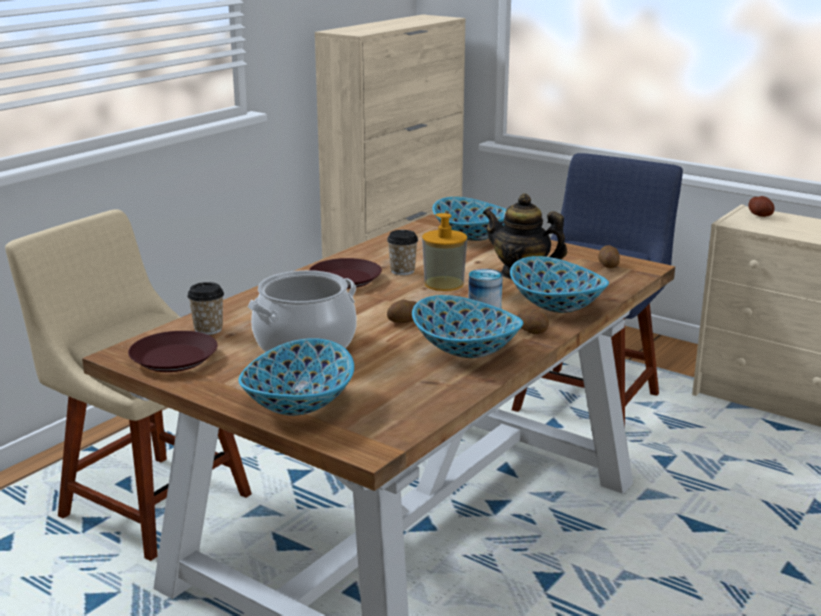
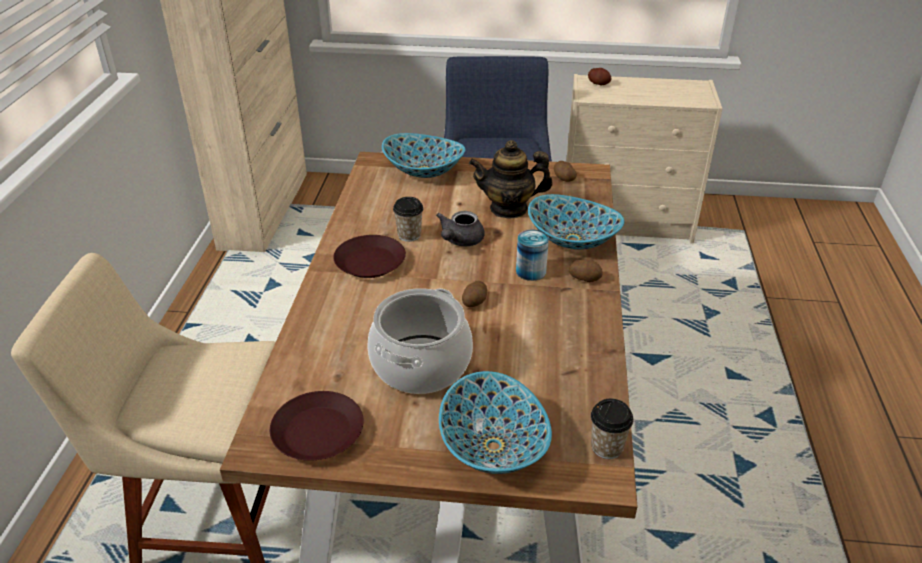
camera: 30 degrees left, 15 degrees up
cup [187,282,224,335] -> cup moved to [591,399,634,459]
bowl [412,295,523,358] -> none
soap dispenser [422,213,467,291] -> grey teapot [436,211,485,246]

